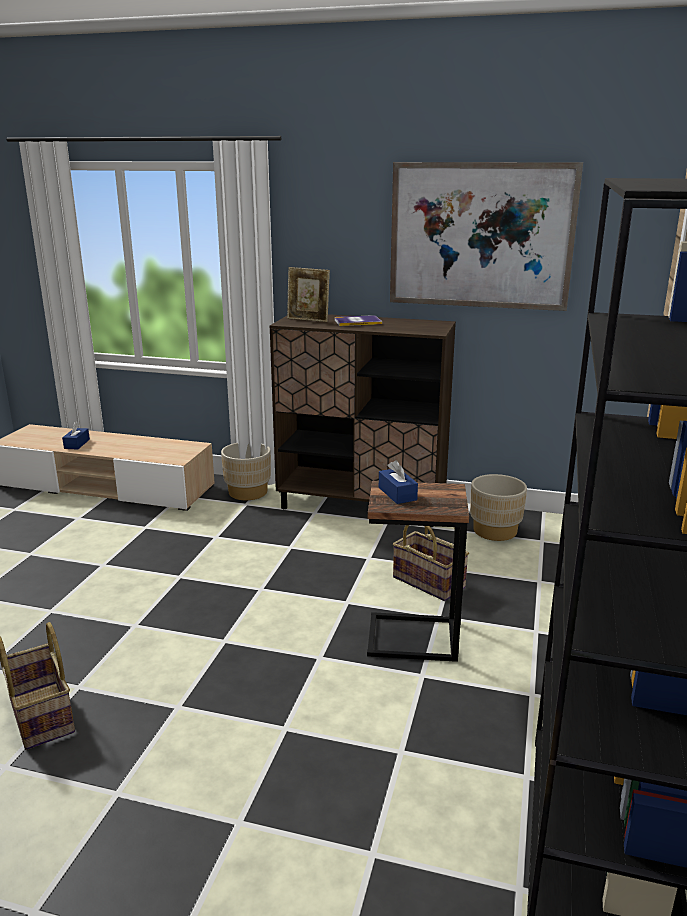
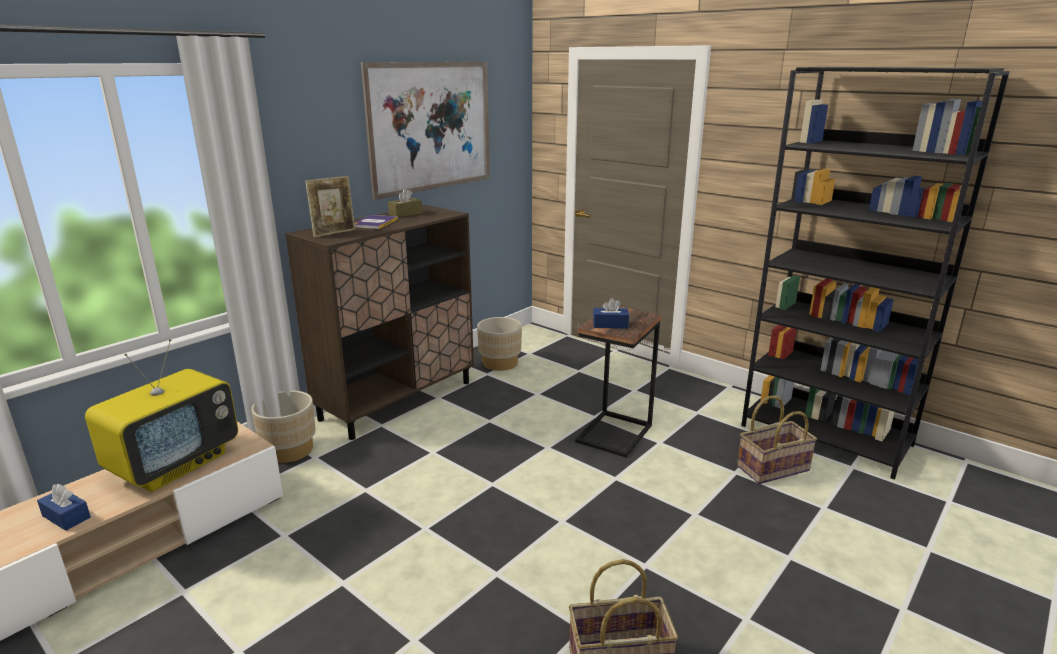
camera: 65 degrees left, 0 degrees up
basket [393,525,469,601] -> basket moved to [737,396,817,484]
none -> television [85,339,238,492]
none -> brown tissue box [388,188,423,217]

